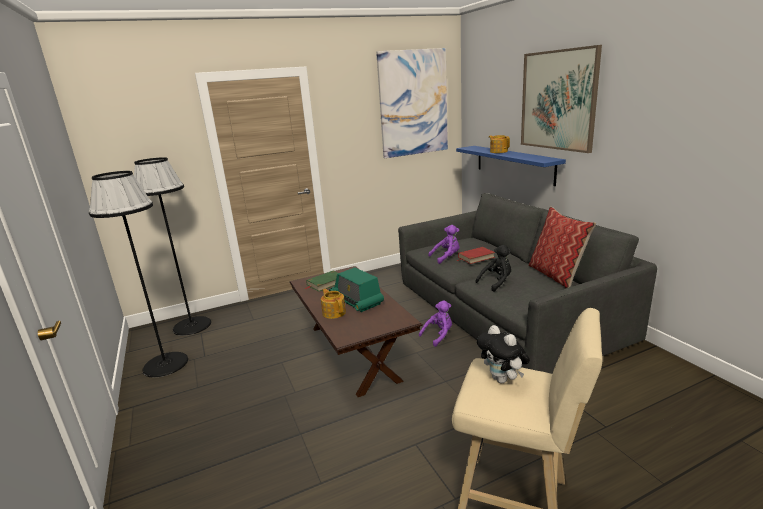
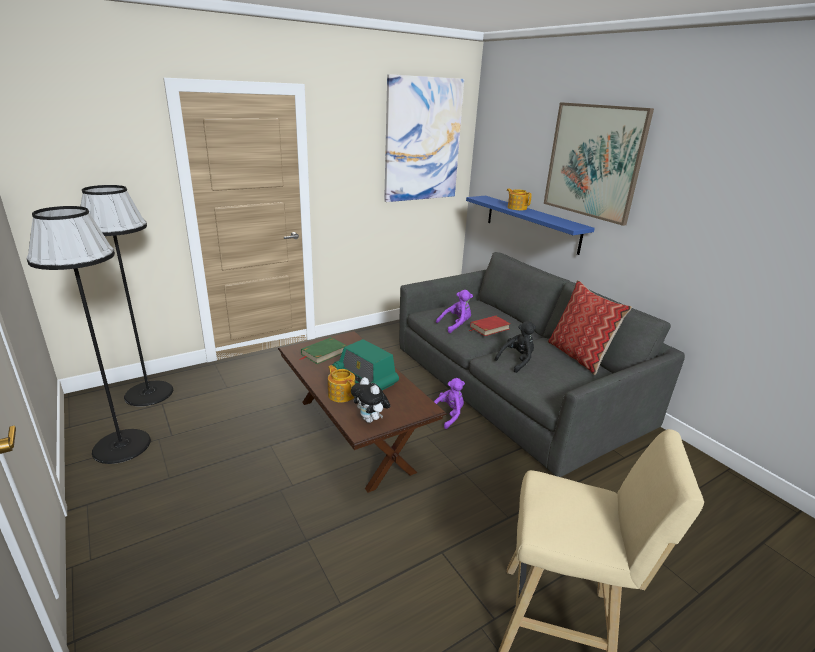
camera: 10 degrees left, 5 degrees up
plush toy [477,325,530,383] -> plush toy moved to [351,377,390,423]

